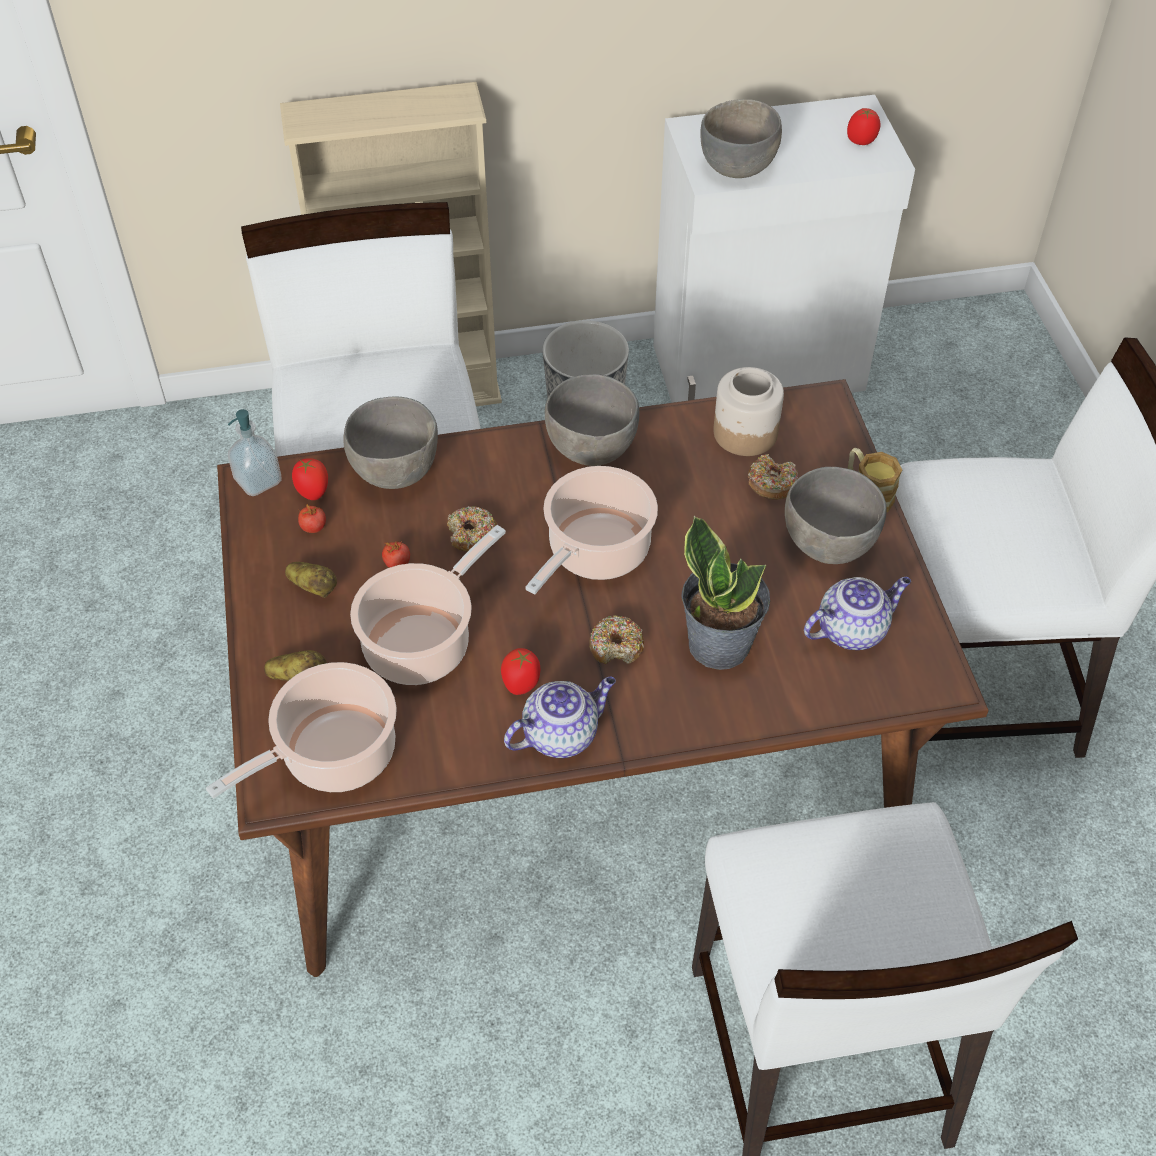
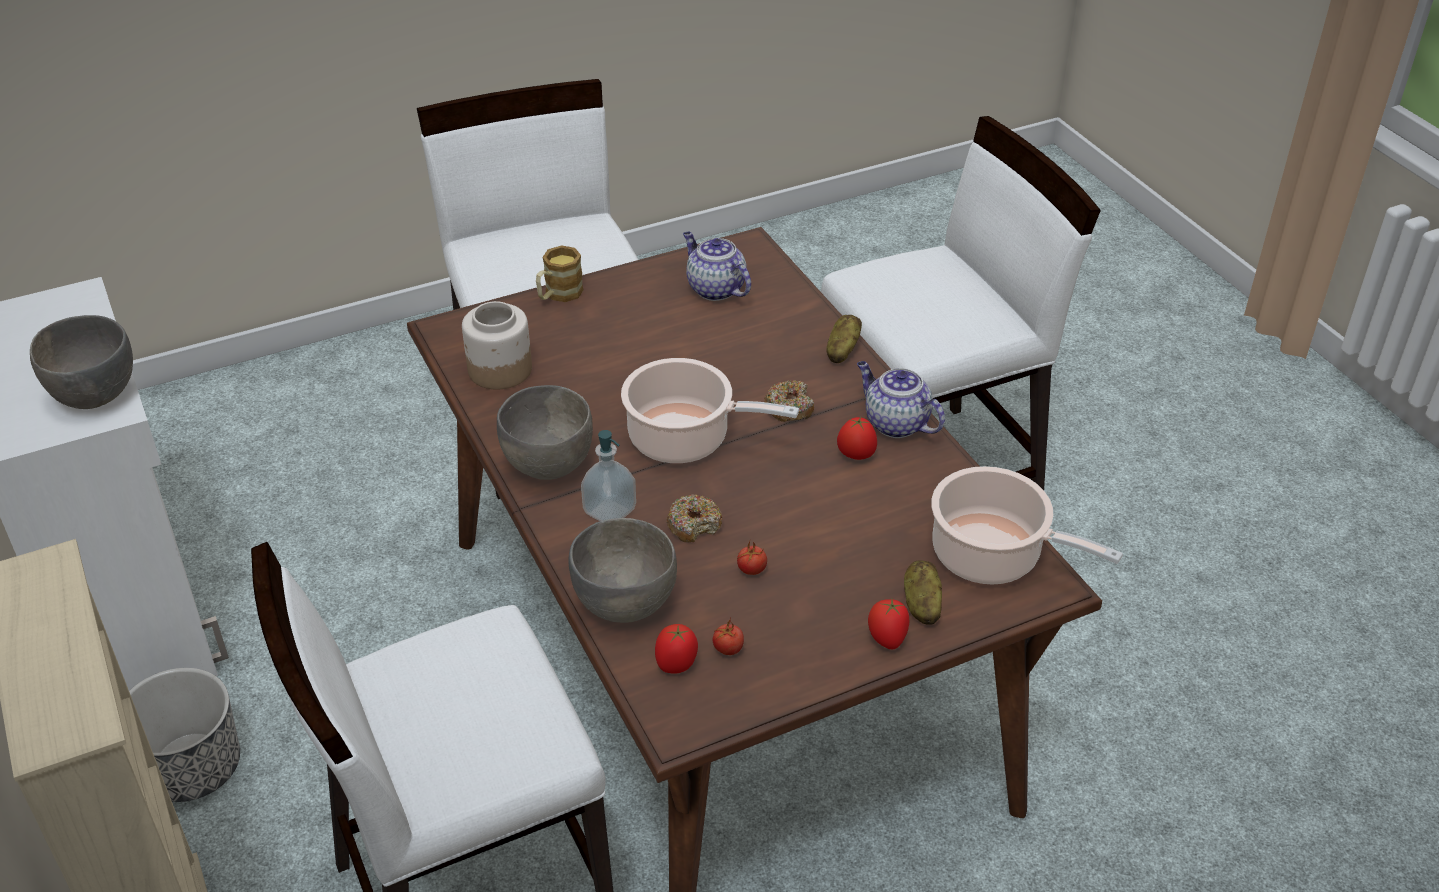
camera: 105 degrees left, 10 degrees down
soap dispenser [228,409,282,496] -> soap dispenser moved to [581,430,636,521]
potato [285,562,337,598] -> potato moved to [826,315,862,363]
cooking pot [350,525,506,685] -> none
potted plant [681,516,770,670] -> none
donut [748,454,798,500] -> none
grey bowl [785,467,887,564] -> none
tomato [847,108,880,145] -> tomato moved to [868,599,909,650]

